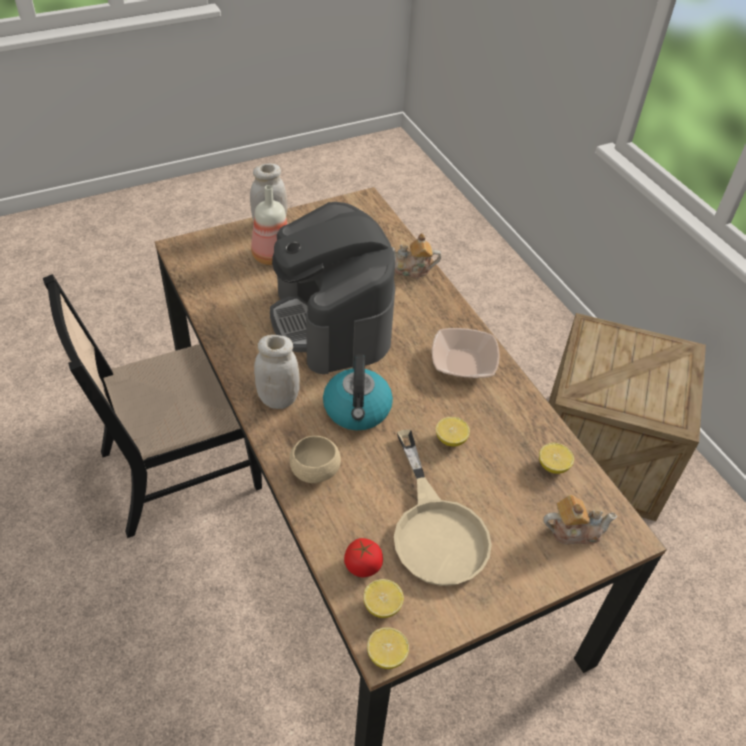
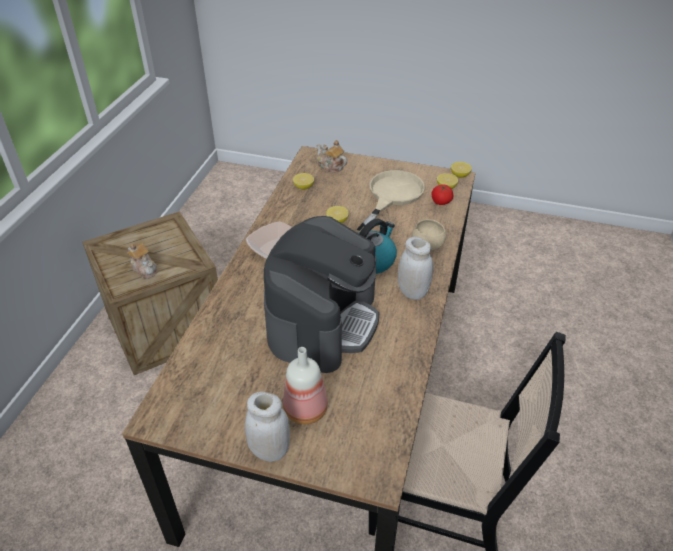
camera: 135 degrees left, 5 degrees down
teapot [392,233,441,279] -> teapot moved to [127,243,158,279]

